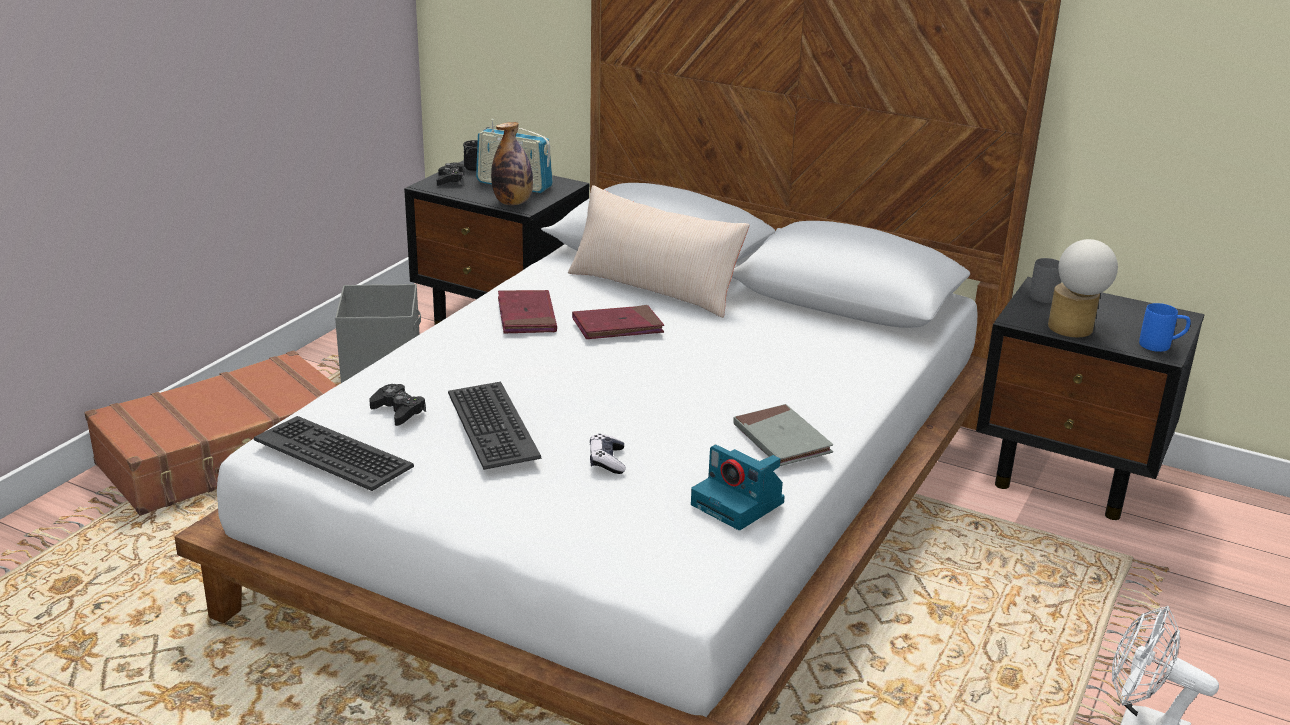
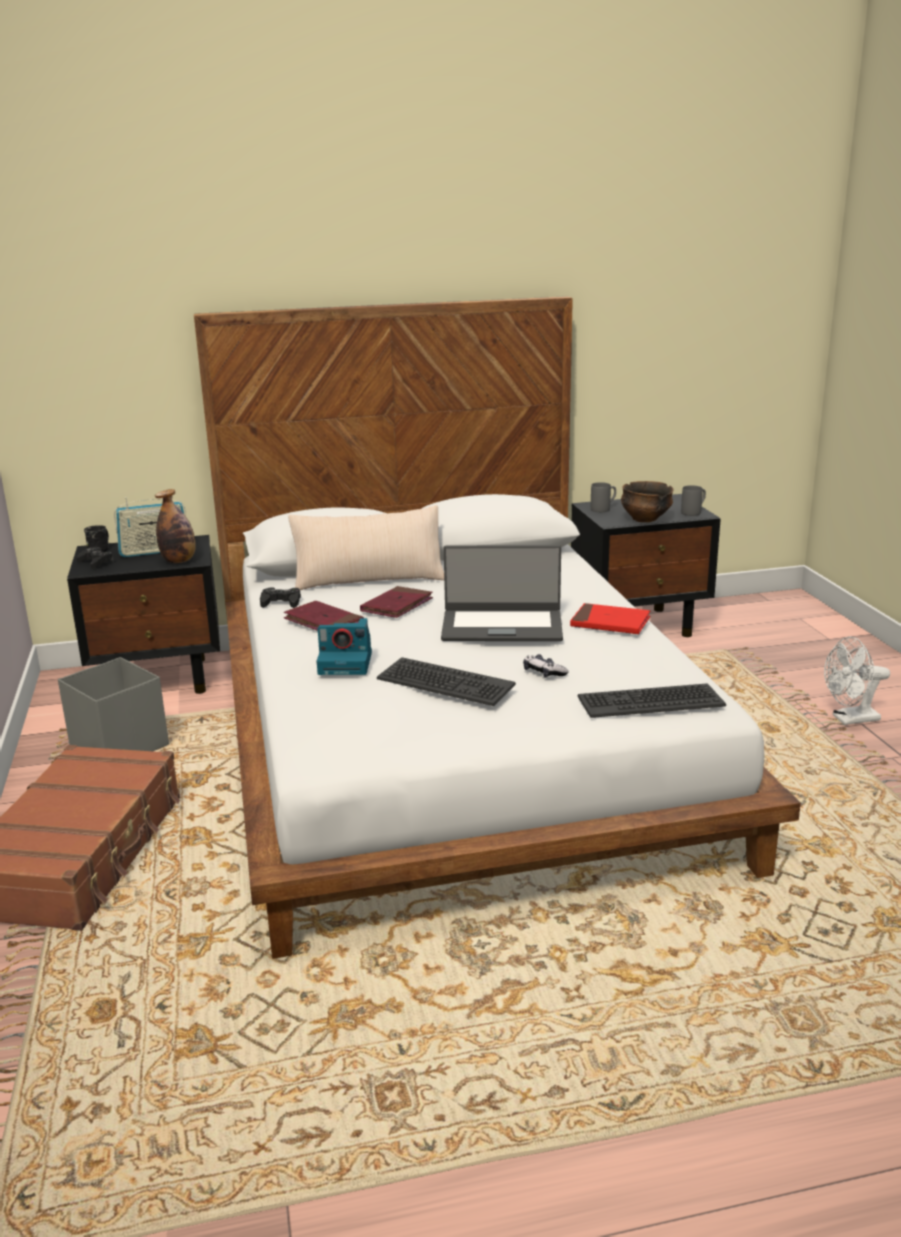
camera: 40 degrees left, 5 degrees down
keyboard [254,416,414,491] -> keyboard moved to [578,683,726,718]
black game controller [369,384,426,426] -> black game controller moved to [260,587,301,608]
camera [691,445,785,530] -> camera moved to [317,618,372,675]
grey book [733,404,833,466] -> red book [570,603,650,634]
table lamp [1048,239,1118,337] -> bowl [621,481,674,522]
blue mug [1139,303,1191,352] -> grey mug [681,485,706,516]
none -> laptop [441,545,563,641]

